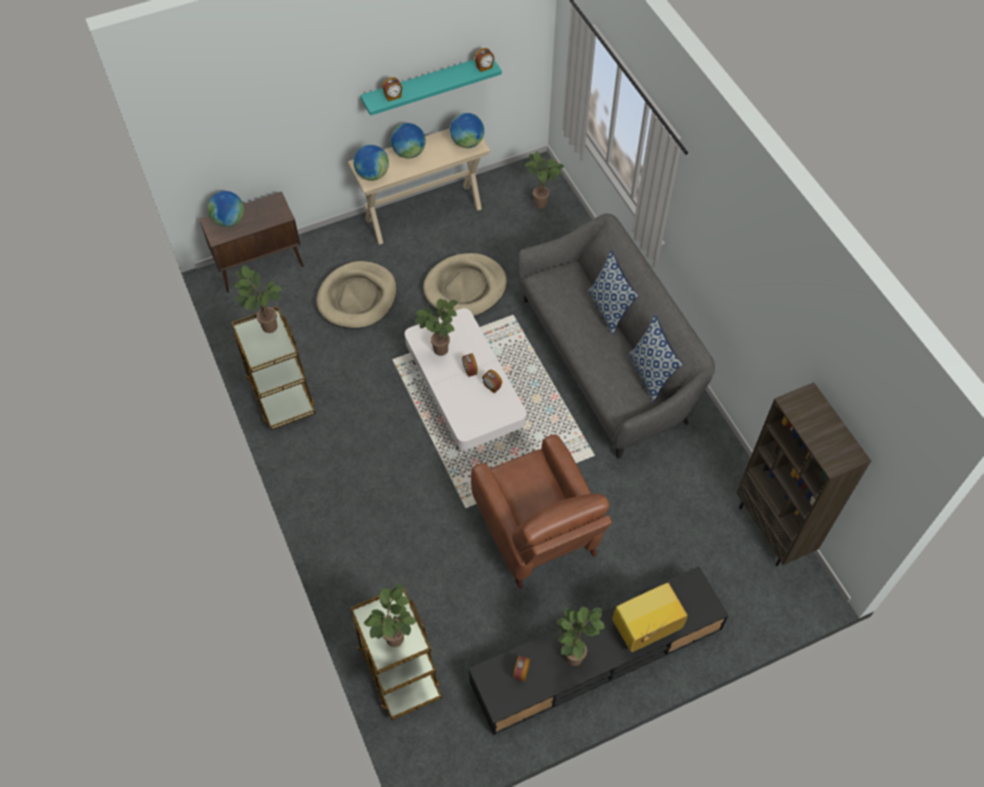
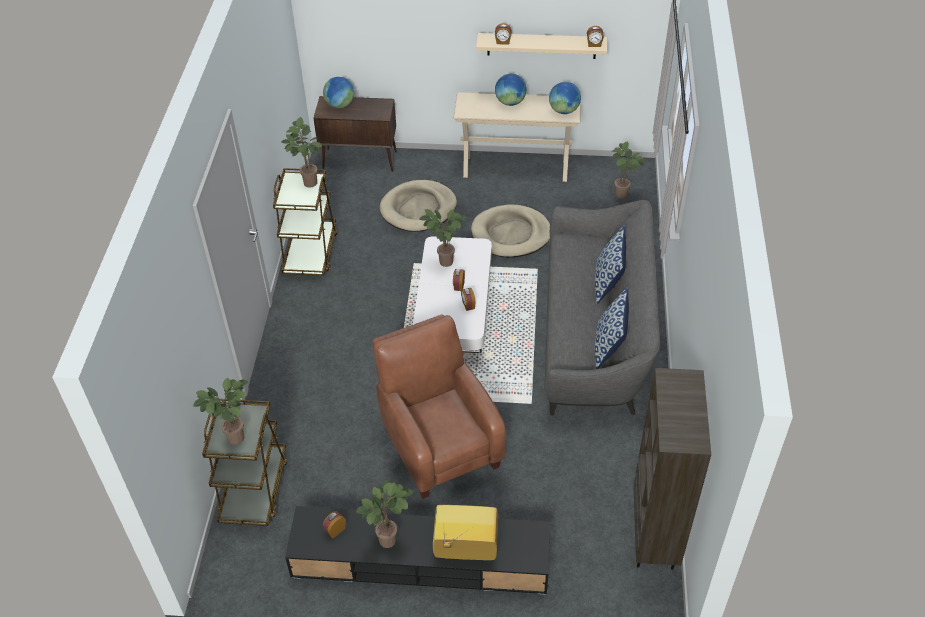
camera: 30 degrees right, 10 degrees down
globe [354,145,389,181] -> none
turquoise shelf [360,59,502,116] -> beige shelf [476,33,607,59]
brown armchair [471,434,612,589] -> brown armchair turned 150 degrees clockwise [372,315,506,499]

